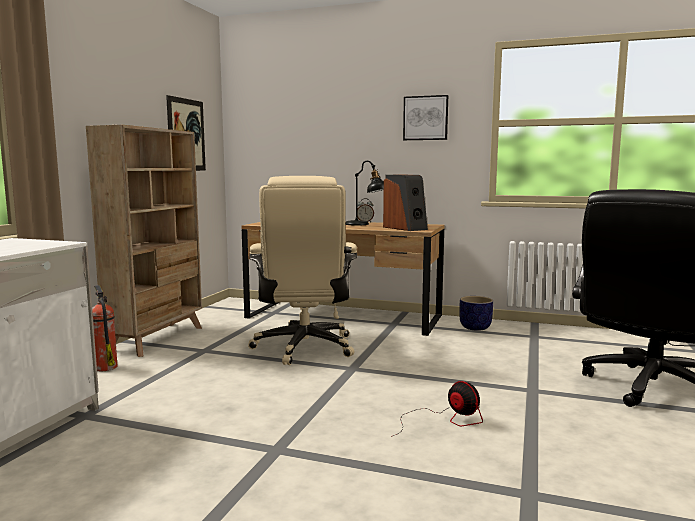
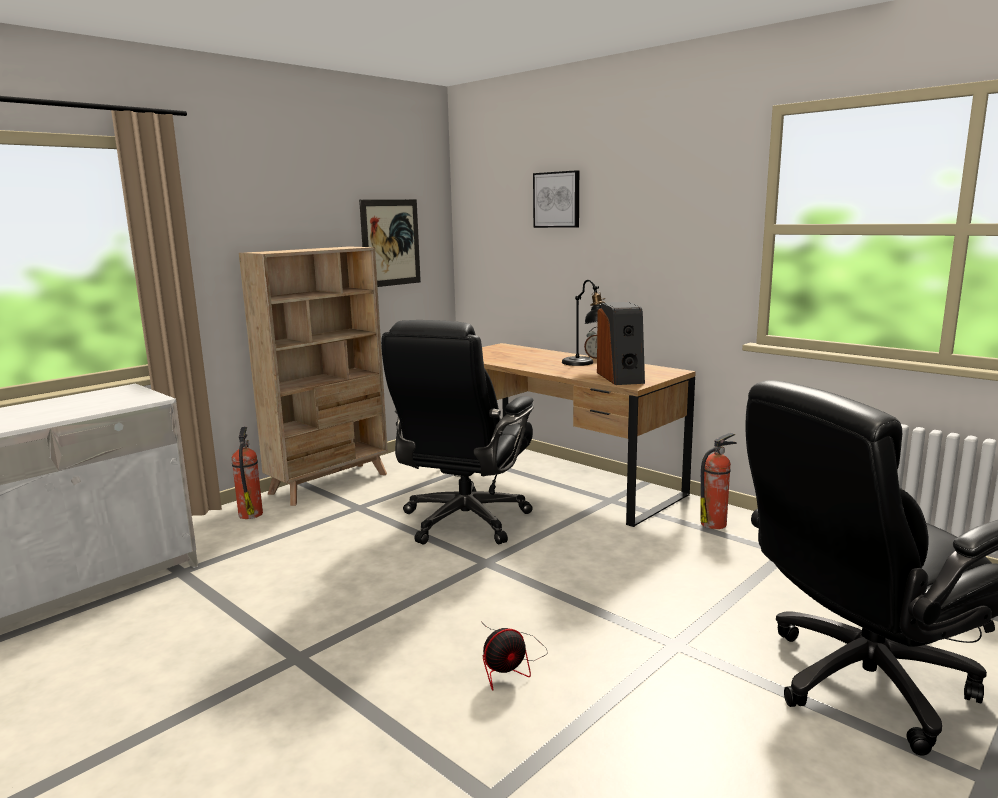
camera: 25 degrees right, 5 degrees up
beige office chair [248,176,357,365] -> black office chair [381,320,534,544]
fan [391,381,483,437] -> fan turned 75 degrees clockwise [483,626,548,691]
picture [403,95,448,140] -> picture moved to [533,170,579,228]
planter [459,296,493,331] -> fire extinguisher [700,433,737,529]

